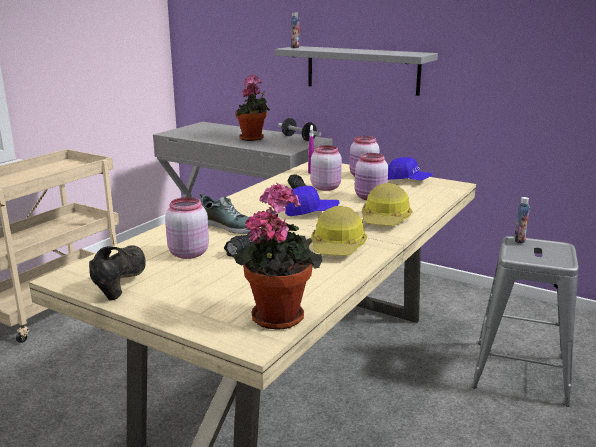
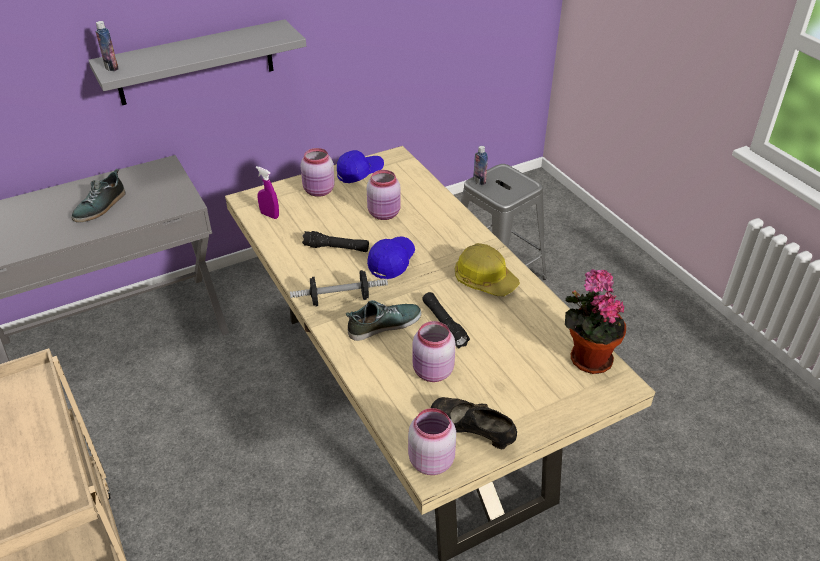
camera: 60 degrees left, 20 degrees up
potted plant [236,74,270,141] -> shoe [71,169,126,223]
dumbbell [278,118,321,141] -> dumbbell moved to [290,270,388,307]
pink jar [311,145,342,191] -> pink jar moved to [408,408,456,475]
hard hat [362,183,413,226] -> none

